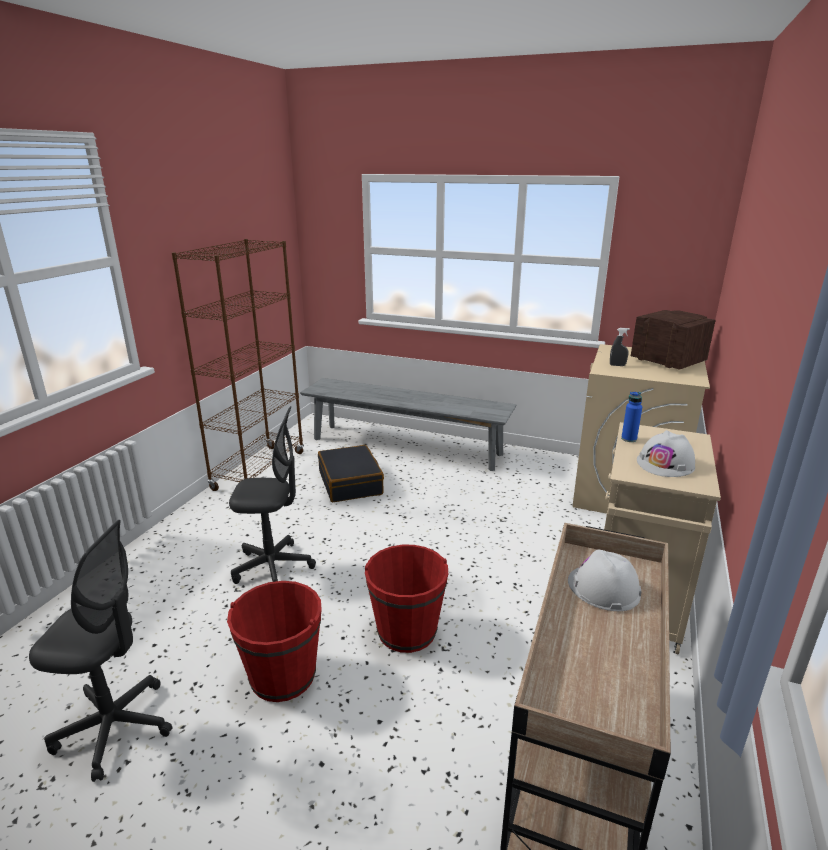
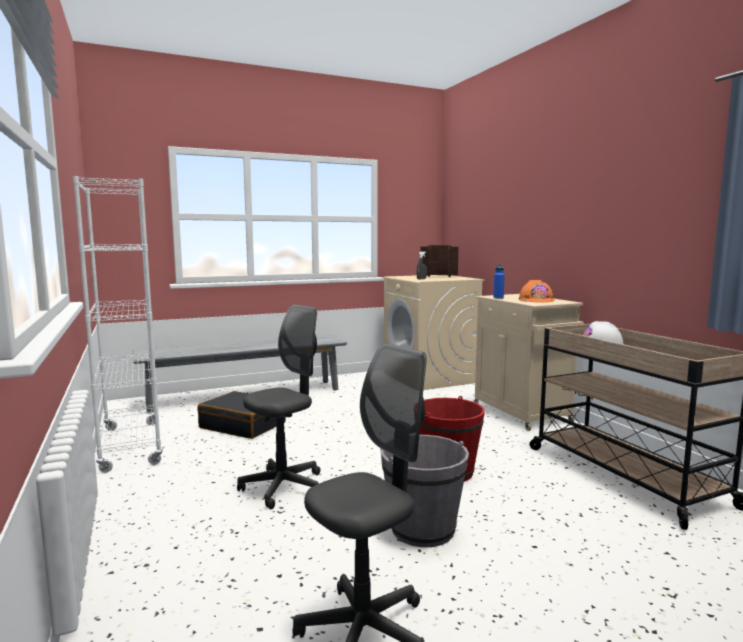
camera: 45 degrees left, 15 degrees down
brown bookcase [172,239,304,491] -> white bookcase [73,176,163,473]
red bucket [227,581,322,702] -> grey bucket [380,435,469,547]
white hard hat [637,430,695,477] -> orange hard hat [519,280,555,303]

